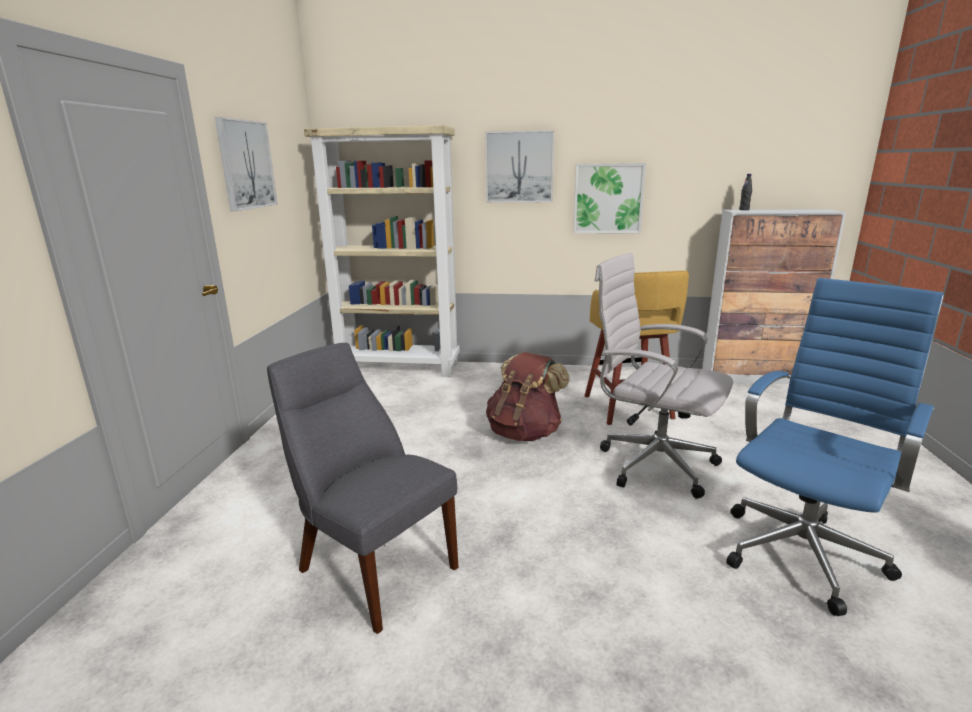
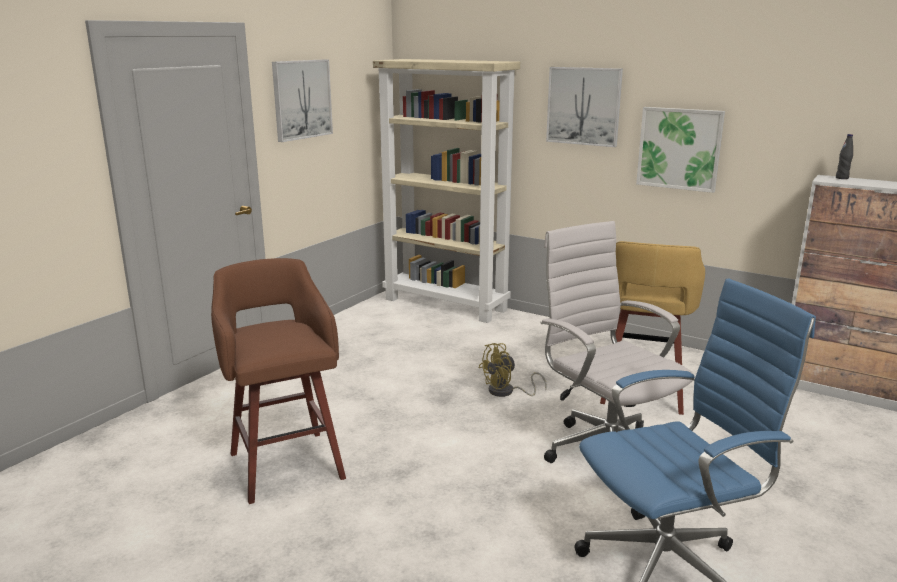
camera: 25 degrees right, 0 degrees up
grey chair [267,343,458,634] -> brown stool [211,258,346,504]
brown backpack [486,352,570,441] -> yellow fan [479,343,547,397]

